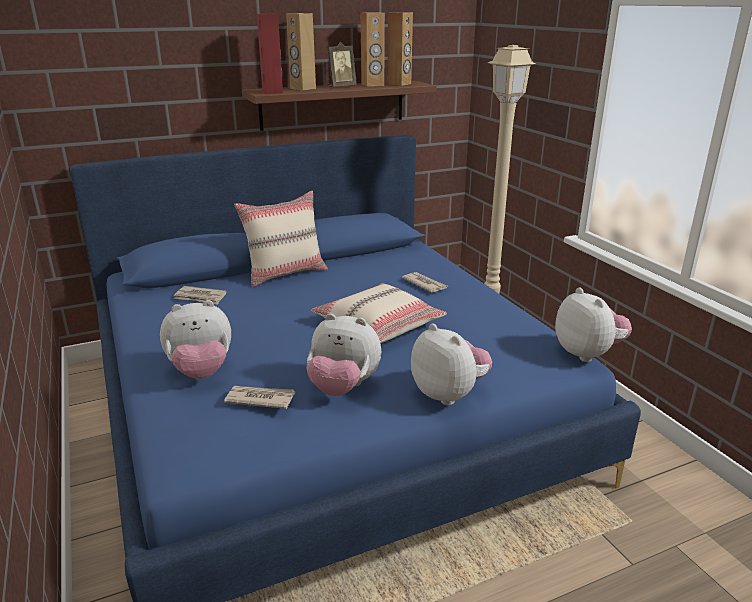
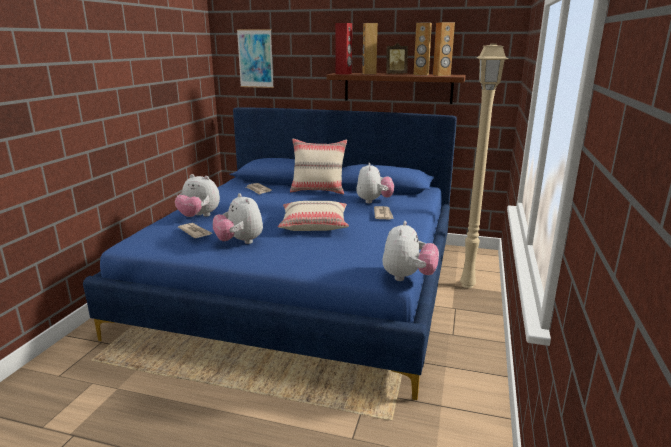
camera: 40 degrees right, 5 degrees down
plush toy [411,323,492,405] -> plush toy moved to [356,162,394,203]
none -> picture [237,29,274,88]

